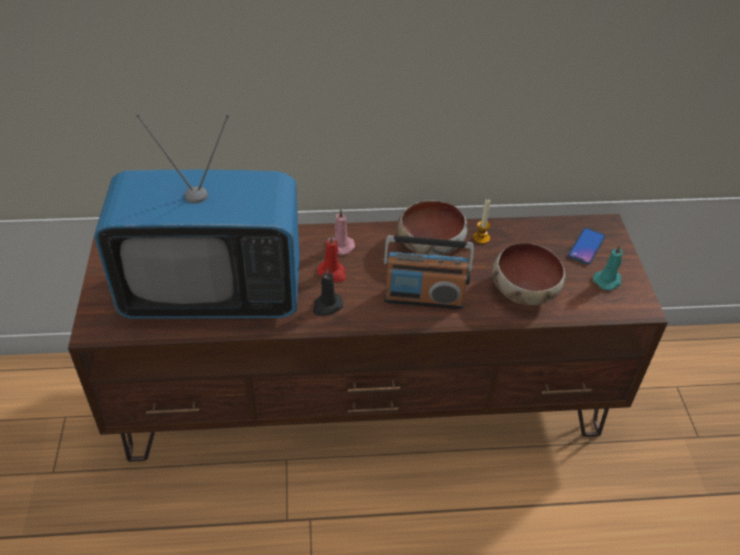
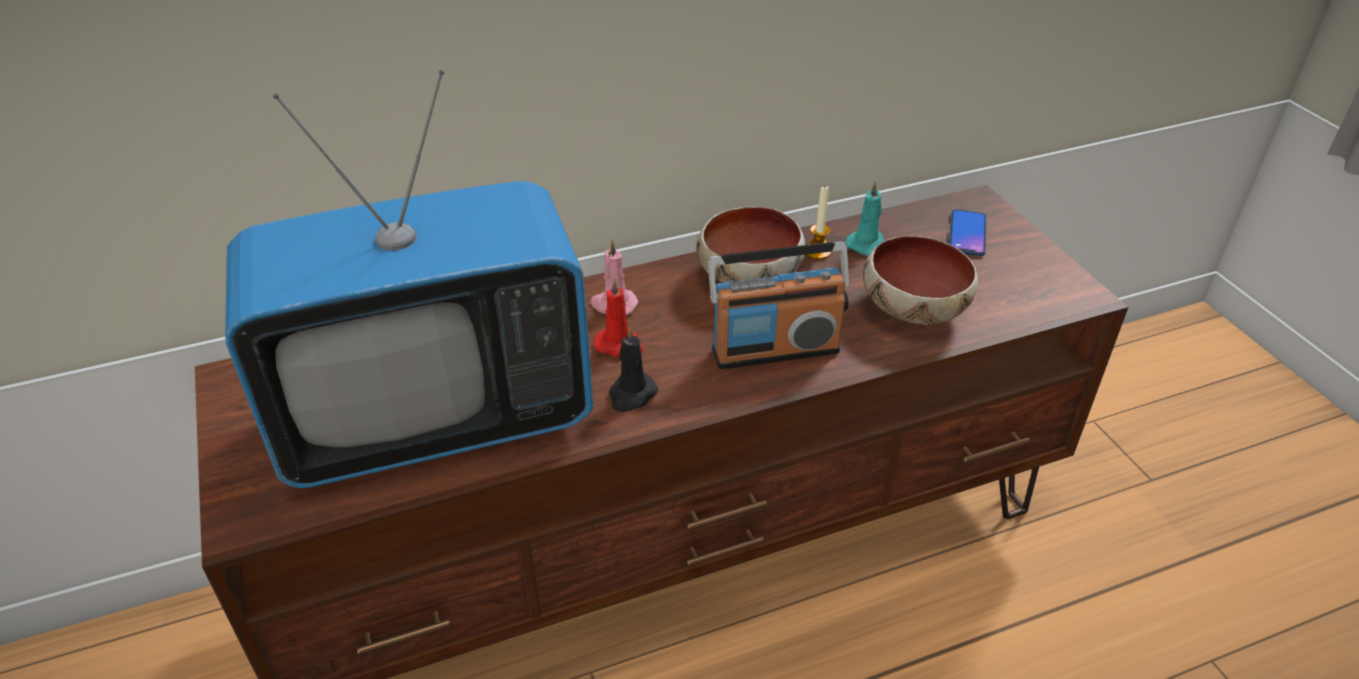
camera: 15 degrees left, 5 degrees down
turquoise candle [593,244,623,290] -> turquoise candle moved to [845,181,885,255]

